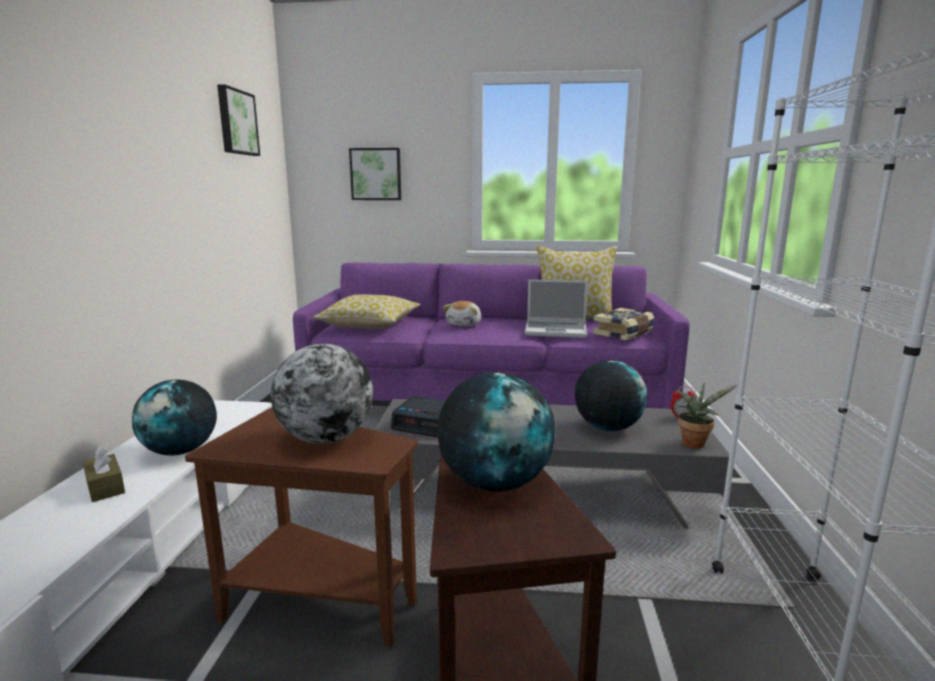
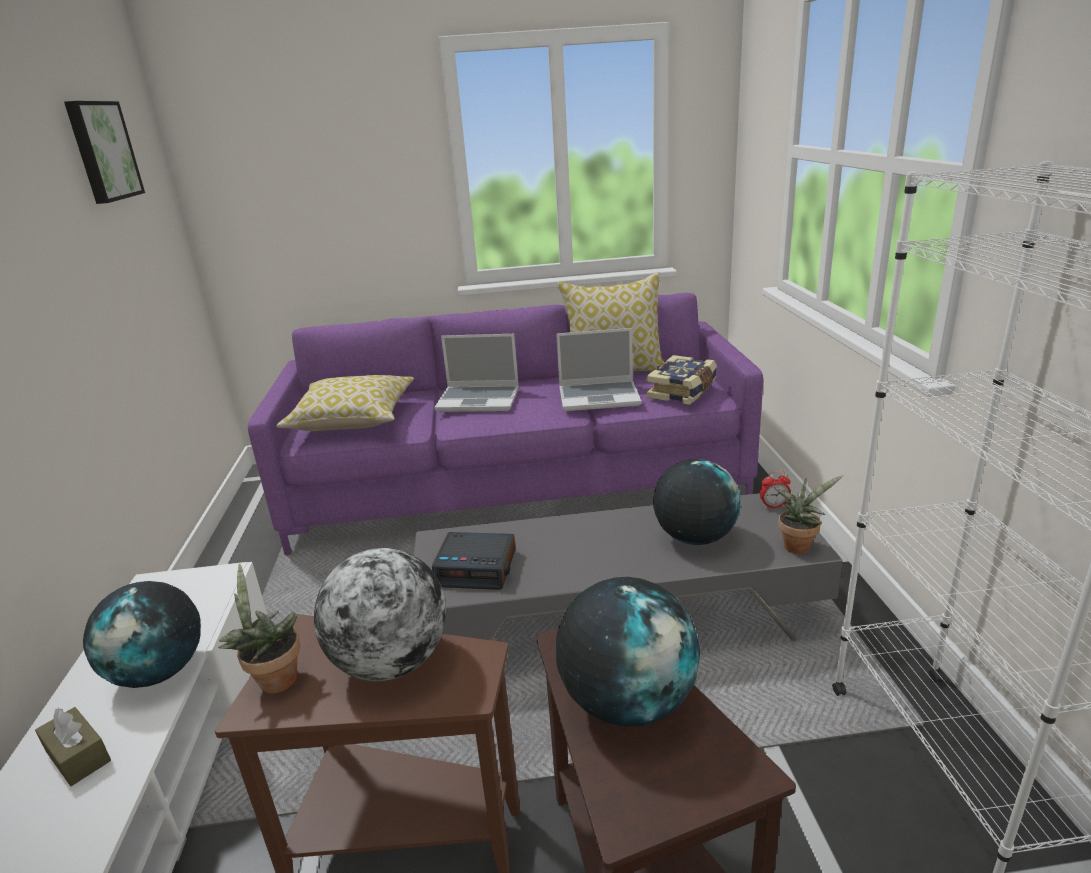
camera: 10 degrees left, 10 degrees up
picture [349,148,401,200] -> none
plush toy [443,301,481,326] -> laptop [434,334,519,412]
none -> potted plant [218,564,300,694]

